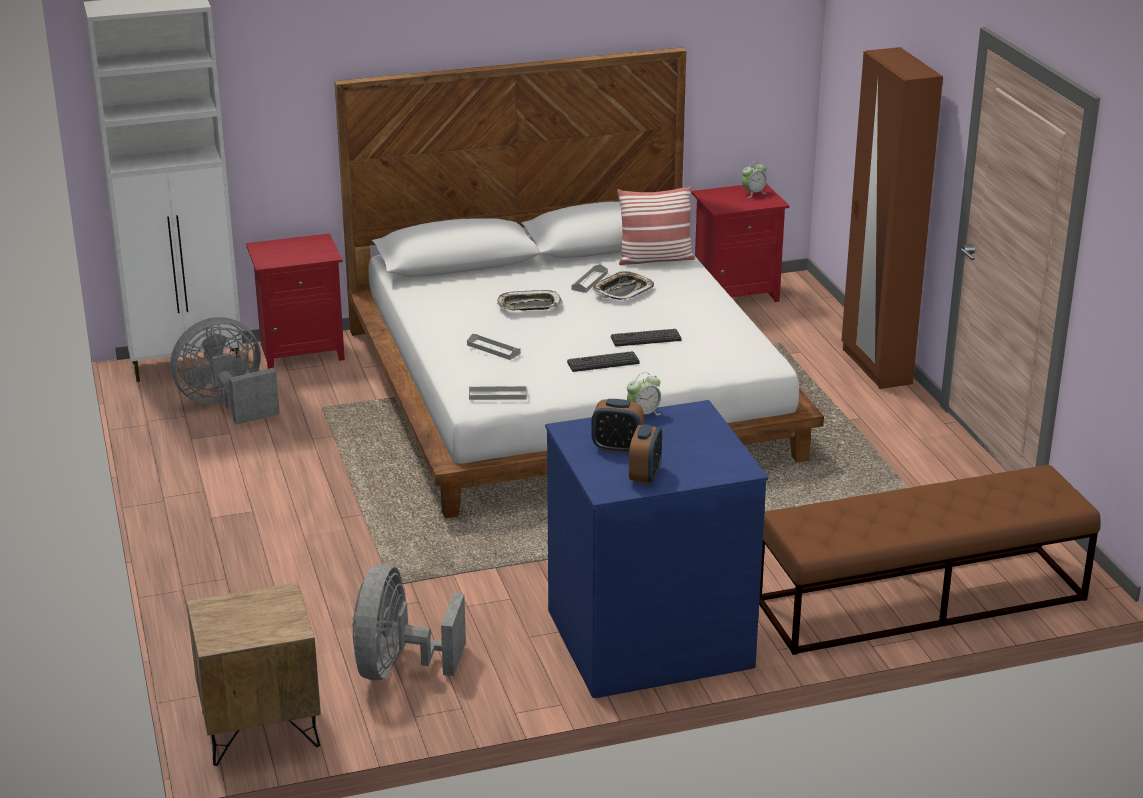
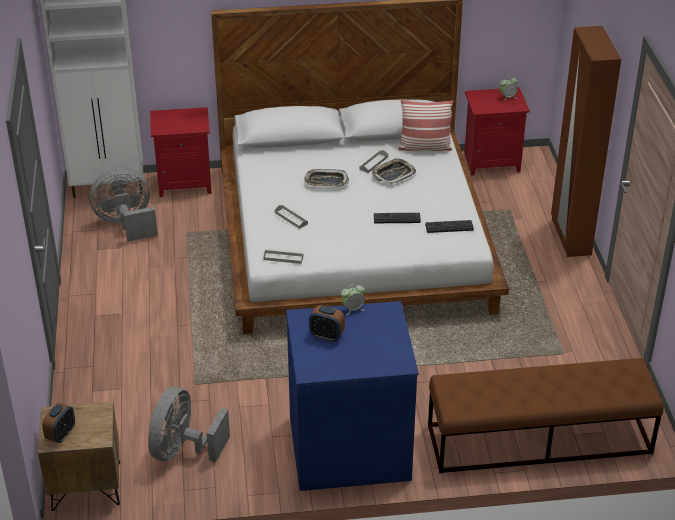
camera: 10 degrees right, 10 degrees up
keyboard [567,351,640,372] -> keyboard moved to [425,220,474,233]
alarm clock [629,424,662,484] -> alarm clock moved to [42,402,75,443]

